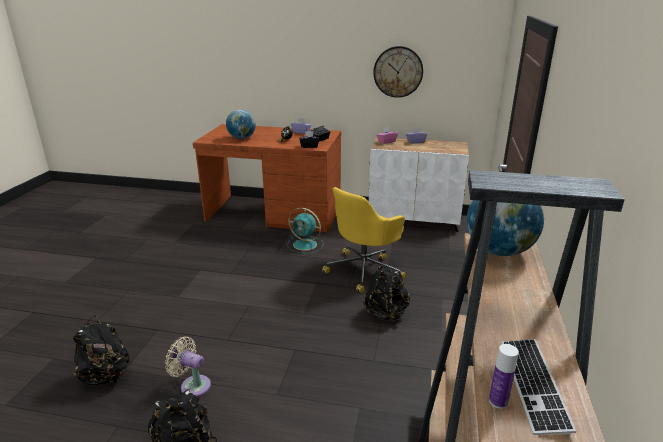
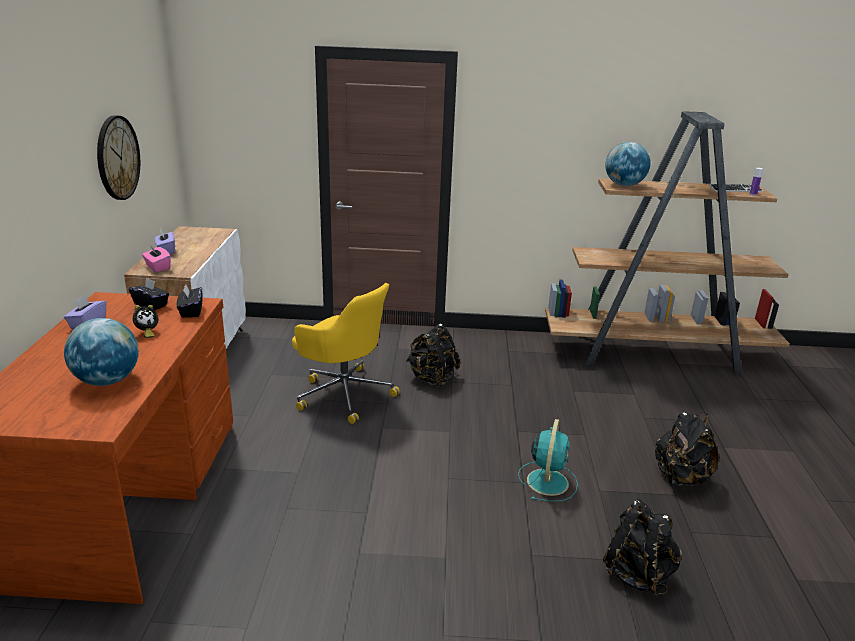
camera: 100 degrees left, 0 degrees up
beige fan [165,336,211,397] -> none
turquoise fan [287,208,324,254] -> turquoise fan moved to [518,419,578,502]

